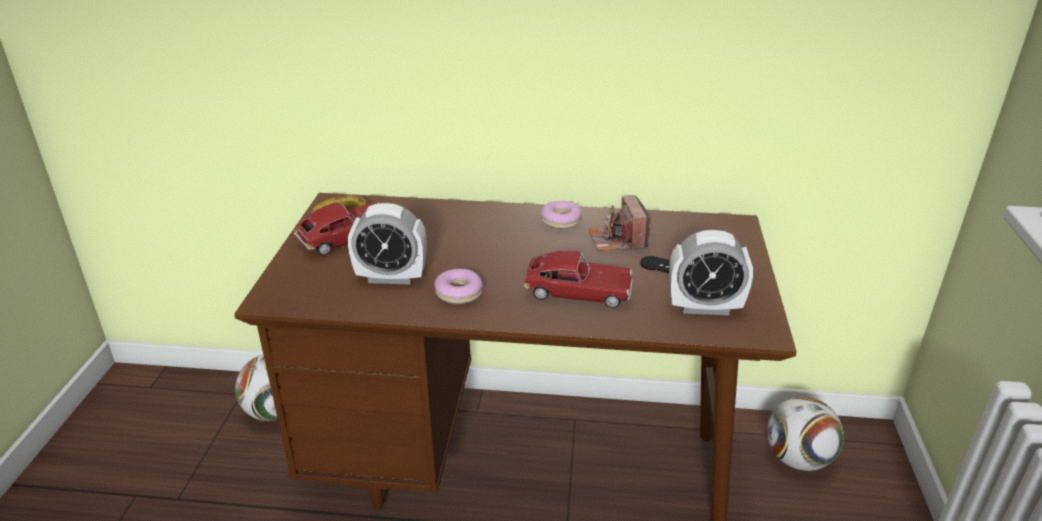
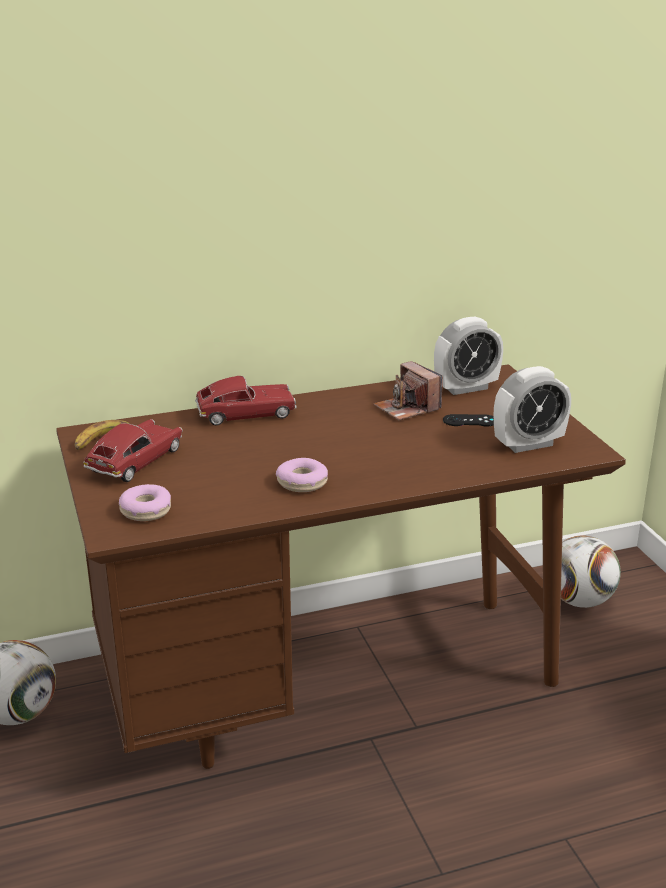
camera: 25 degrees left, 5 degrees down
alarm clock [348,203,427,285] -> alarm clock moved to [434,317,503,395]
toy car [524,251,632,308] -> toy car moved to [195,376,297,425]
donut [541,201,582,229] -> donut moved to [119,484,171,521]

